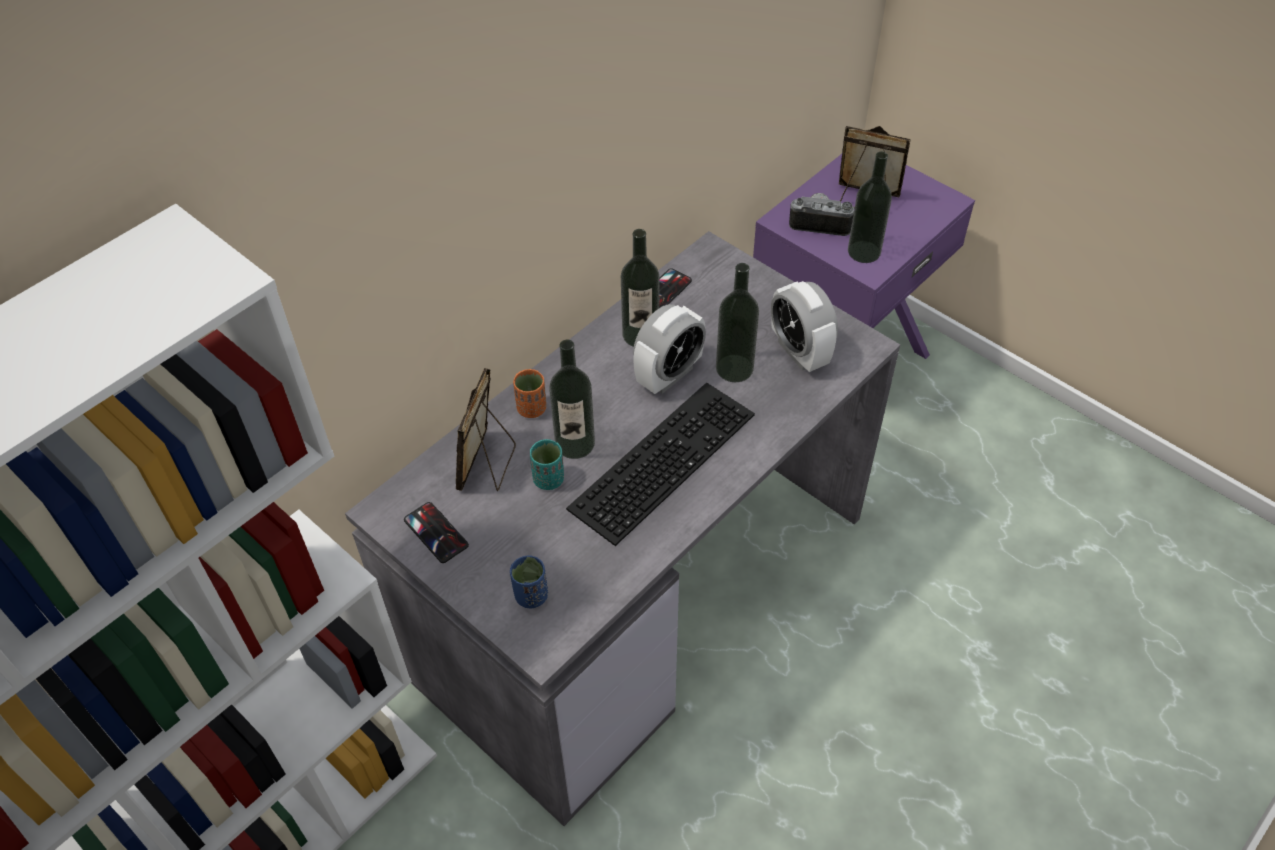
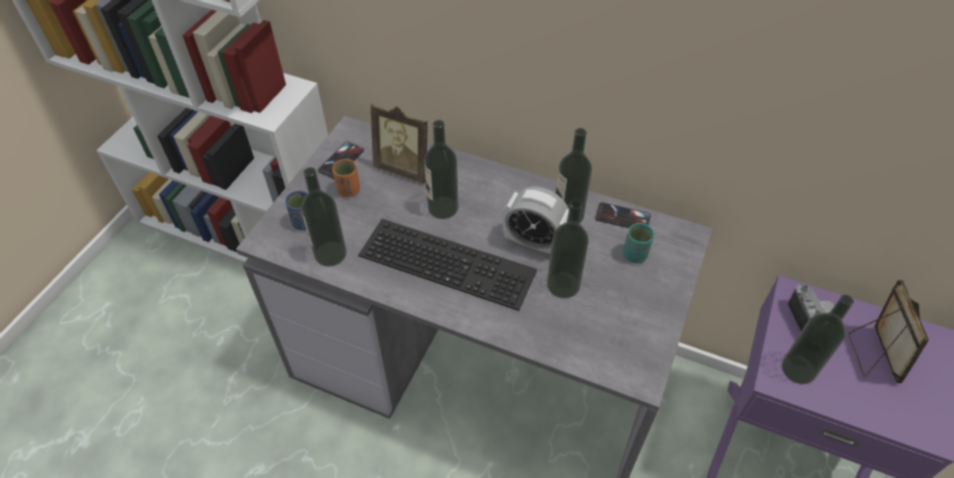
camera: 70 degrees right, 0 degrees up
picture frame [456,368,516,491] -> picture frame turned 150 degrees counterclockwise [371,104,428,183]
orange cup [513,369,546,418] -> orange cup moved to [332,159,360,197]
turquoise cup [530,439,564,490] -> turquoise cup moved to [623,223,654,264]
alarm clock [771,281,838,372] -> none
none -> bottle [301,167,347,267]

